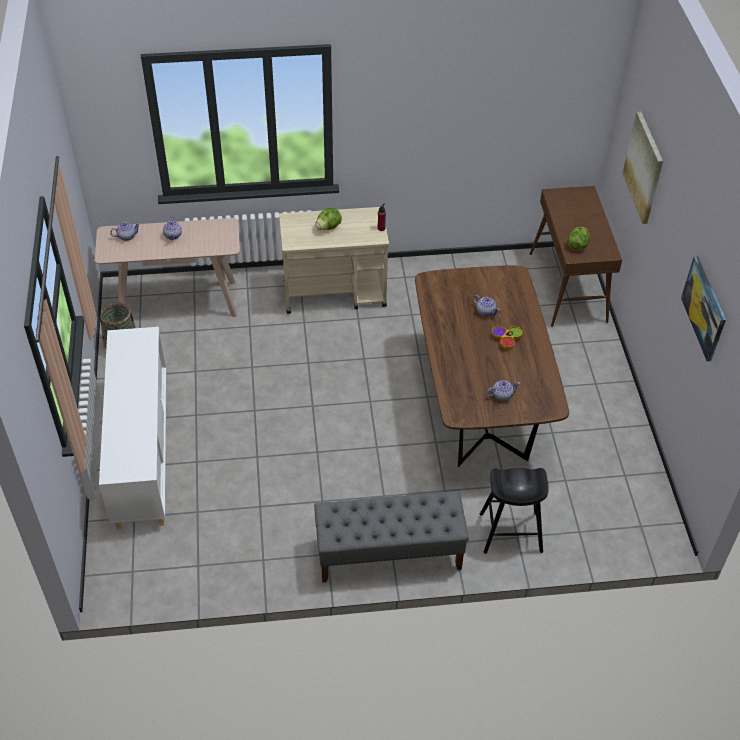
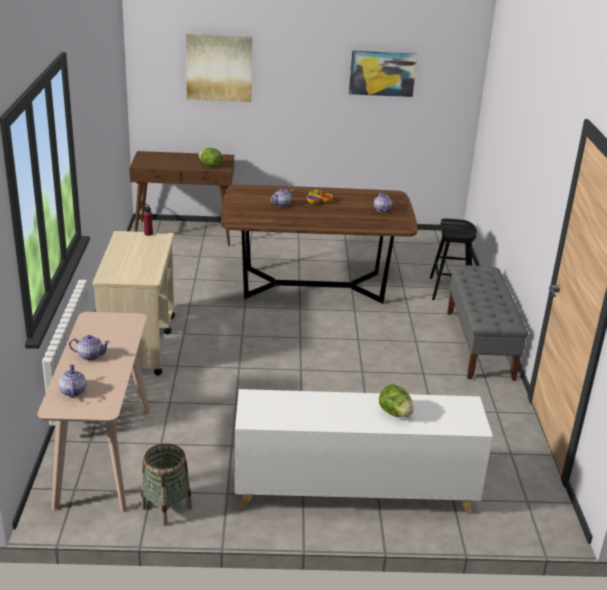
camera: 85 degrees left, 20 degrees down
lettuce [315,208,342,230] -> lettuce moved to [379,384,414,417]

